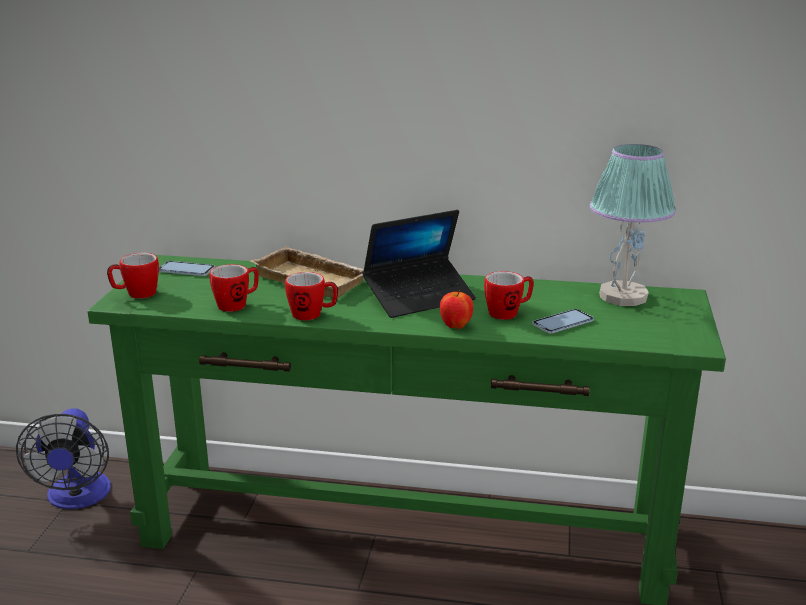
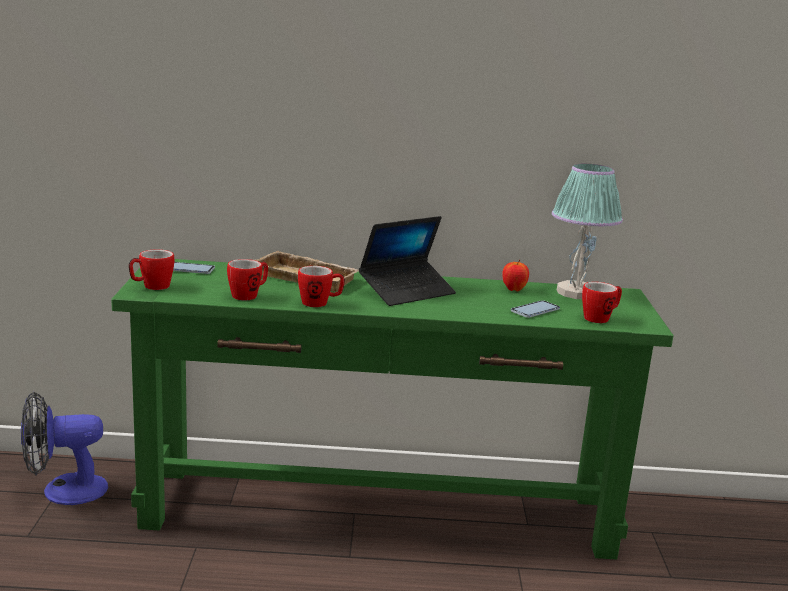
camera: 10 degrees left, 5 degrees down
fan [16,408,111,509] -> fan turned 90 degrees clockwise [21,392,108,505]
apple [440,290,473,329] -> apple moved to [502,260,529,291]
mug [484,271,533,320] -> mug moved to [582,282,622,323]

